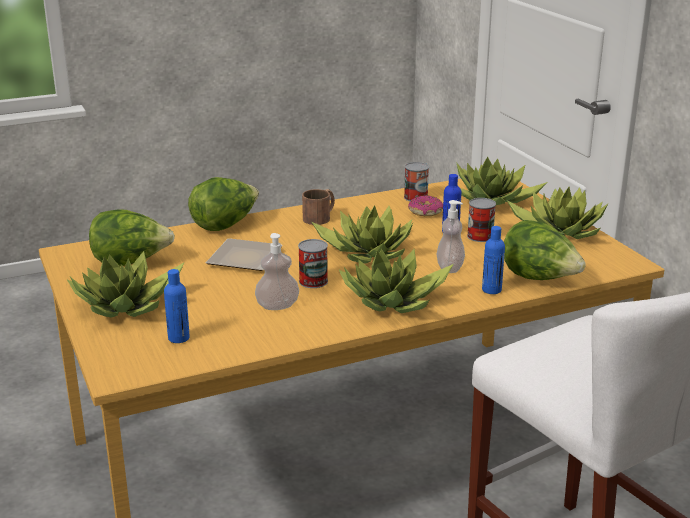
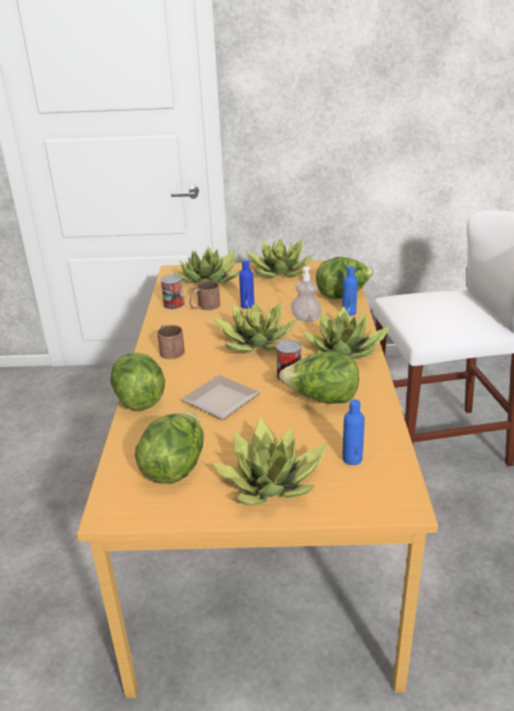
camera: 65 degrees left, 5 degrees up
soap dispenser [255,233,299,310] -> lettuce [279,351,359,404]
donut [408,195,443,216] -> brown mug [189,281,220,310]
can [467,198,496,242] -> none

